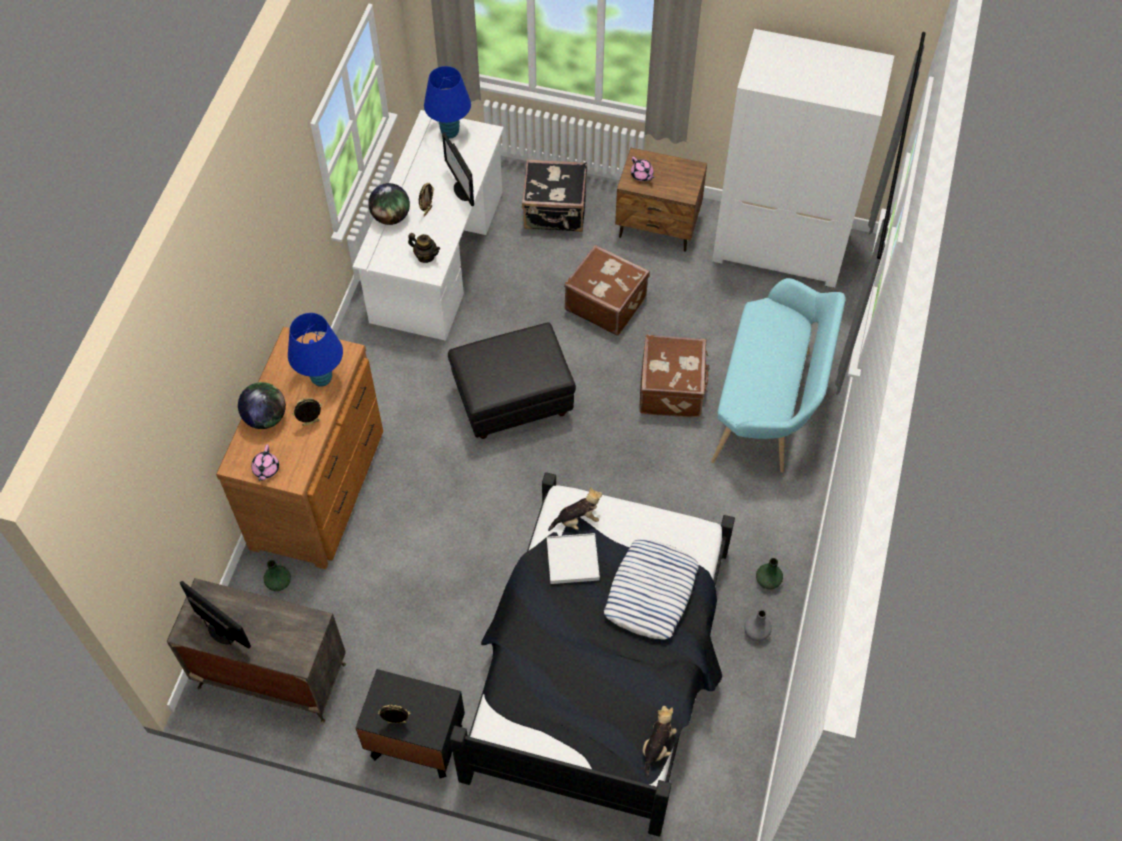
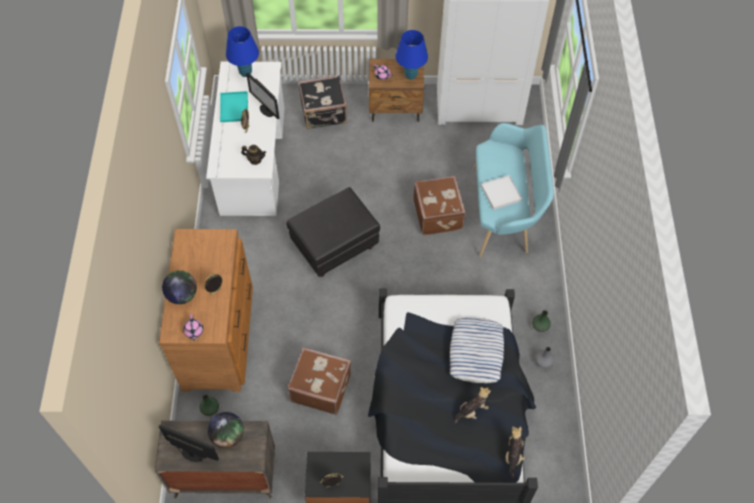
camera: 15 degrees left, 0 degrees up
blue table lamp [288,313,343,387] -> blue table lamp moved to [395,30,428,80]
globe [368,183,410,225] -> globe moved to [208,412,244,448]
white tray [547,533,600,584] -> white tray moved to [481,175,522,210]
plush toy [548,487,603,531] -> plush toy moved to [454,387,491,424]
brown suitcase [564,245,650,336] -> brown suitcase moved to [287,347,351,415]
none -> turquoise tray [220,91,248,122]

